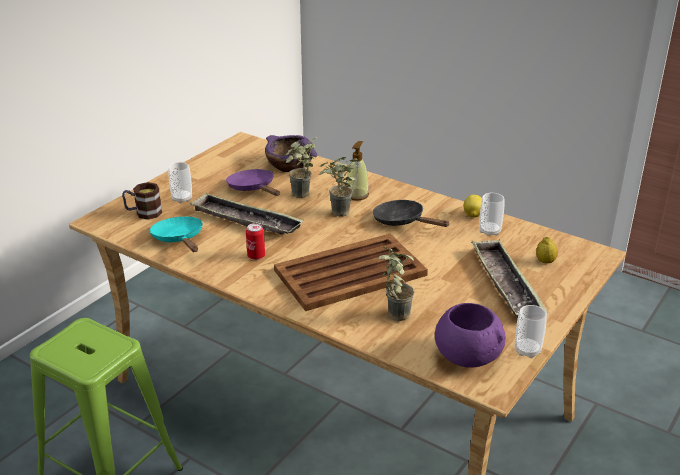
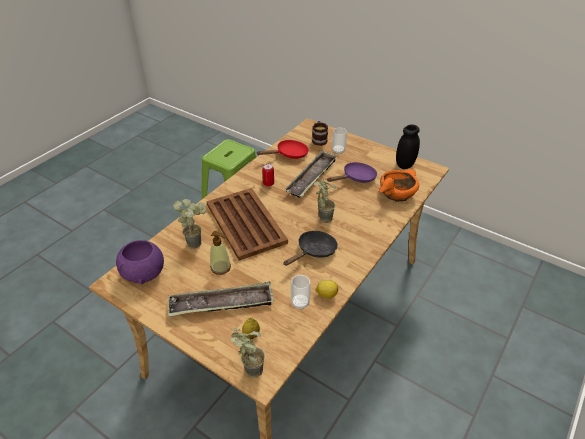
camera: 90 degrees right, 10 degrees up
turquoise frying pan [150,216,203,252] -> red frying pan [256,140,309,159]
purple bowl [265,135,317,172] -> orange bowl [379,169,419,202]
potted plant [286,136,317,198] -> potted plant moved to [230,328,265,378]
soap dispenser [346,141,369,201] -> soap dispenser moved to [210,231,231,275]
cup [515,305,547,358] -> none
none -> black jar [396,124,420,169]

